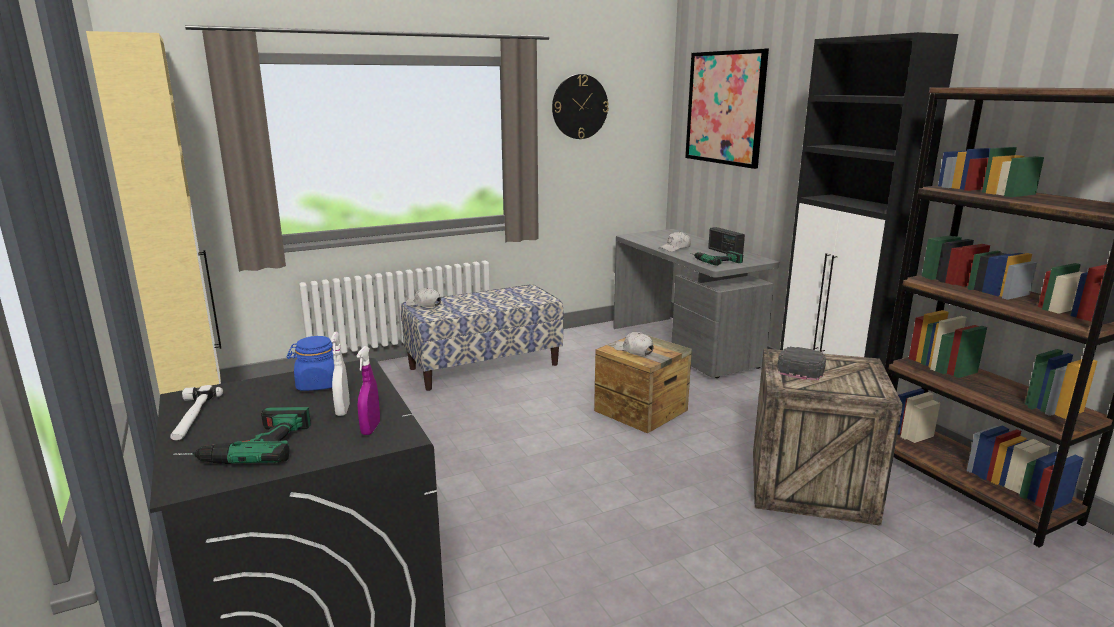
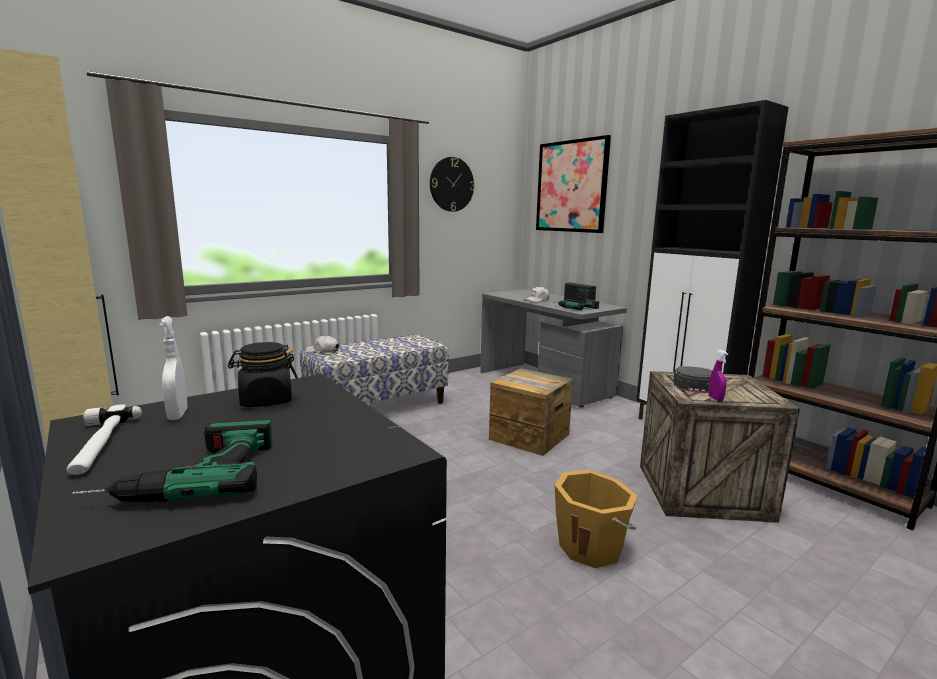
camera: 10 degrees left, 5 degrees down
blue jar [287,336,334,391] -> black jar [228,342,298,407]
white spray bottle [331,332,350,416] -> white spray bottle moved to [159,316,188,420]
purple spray bottle [356,346,380,435] -> purple spray bottle moved to [709,350,728,401]
white cap [614,332,654,356] -> none
none -> orange bucket [555,470,638,568]

